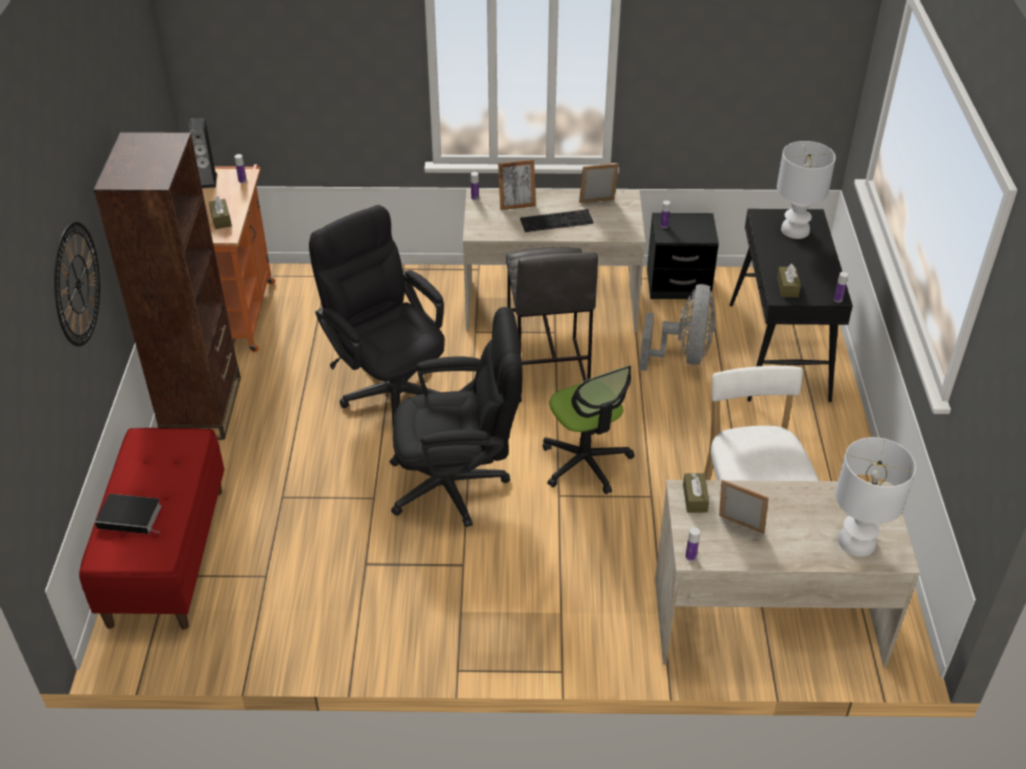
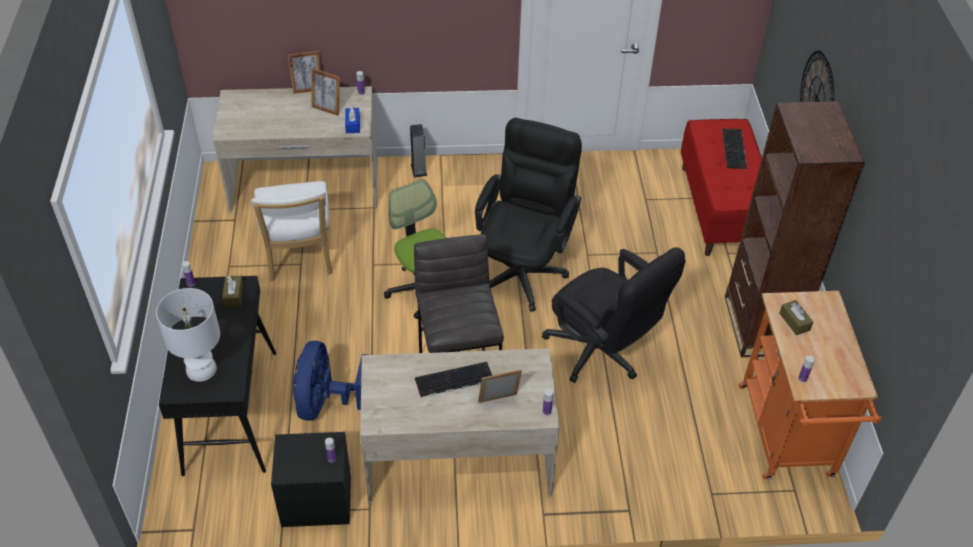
camera: 175 degrees right, 5 degrees up
book [95,494,161,534] -> keyboard [722,129,747,169]
speaker [189,118,217,188] -> speaker moved to [410,124,427,178]
black office chair [389,307,523,527] -> black office chair turned 120 degrees clockwise [475,118,582,312]
picture frame [579,163,619,203] -> picture frame moved to [288,51,321,94]
grey fan [639,284,716,371] -> blue fan [293,341,368,421]
brown tissue box [683,473,709,513] -> blue tissue box [345,106,360,133]
white table lamp [835,437,916,557] -> none

